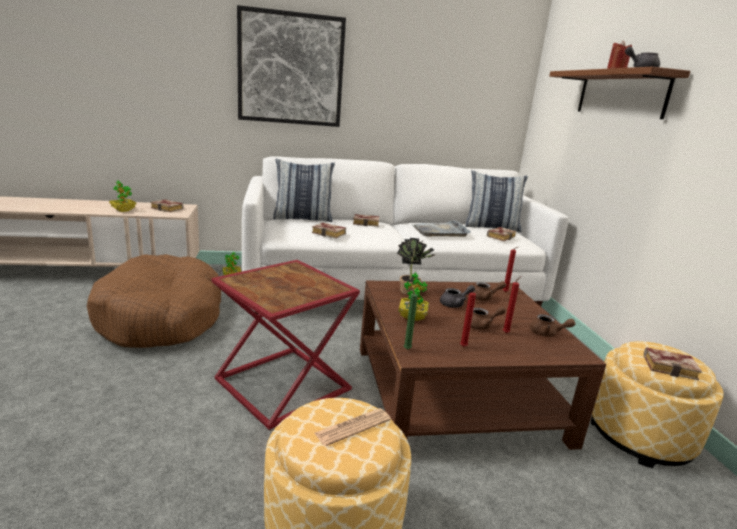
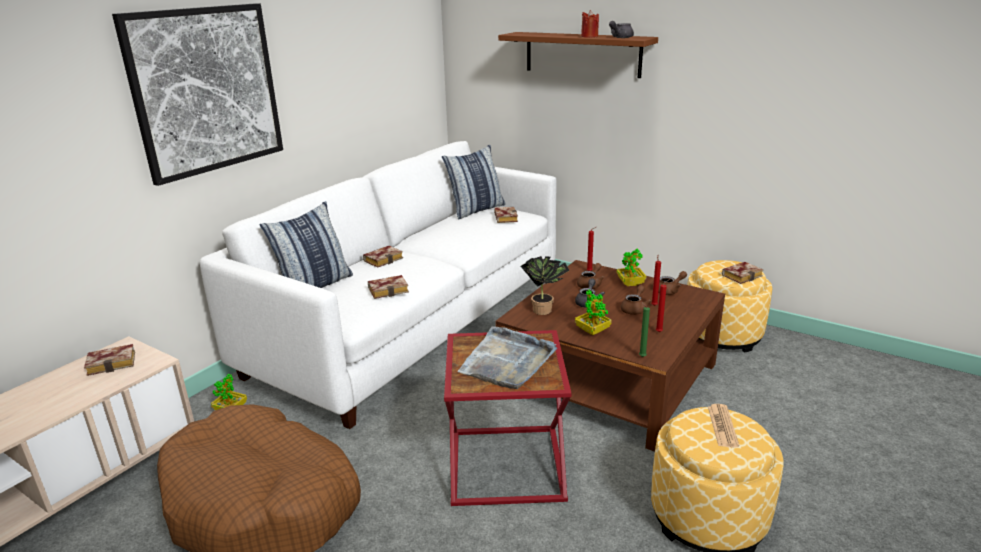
camera: 45 degrees left, 5 degrees up
potted plant [109,180,136,212] -> potted plant moved to [616,249,646,286]
grey tray [411,220,471,237] -> grey tray moved to [457,326,557,389]

